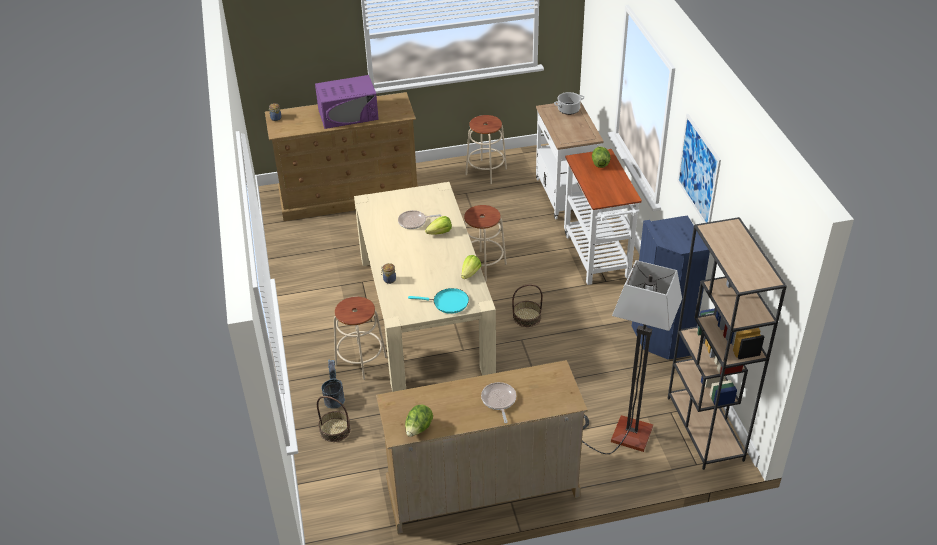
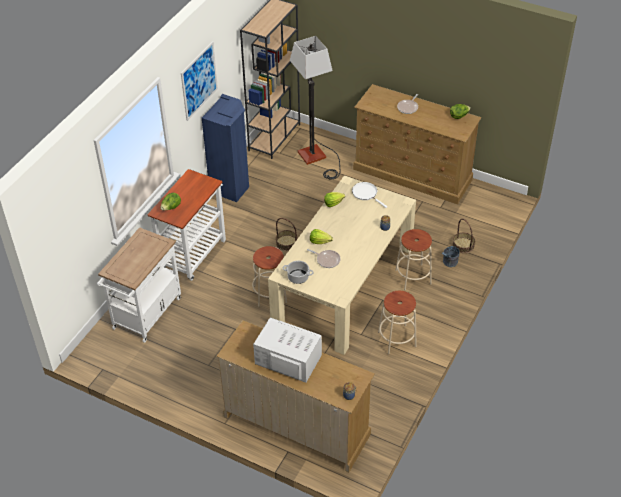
camera: 140 degrees left, 5 degrees up
purple microwave [315,75,379,129] -> white microwave [253,318,322,383]
turquoise frying pan [408,288,469,314] -> white frying pan [352,182,387,208]
beige stool [465,115,507,184] -> beige stool moved to [378,291,417,354]
cooking pot [554,92,585,115] -> cooking pot moved to [283,261,314,284]

